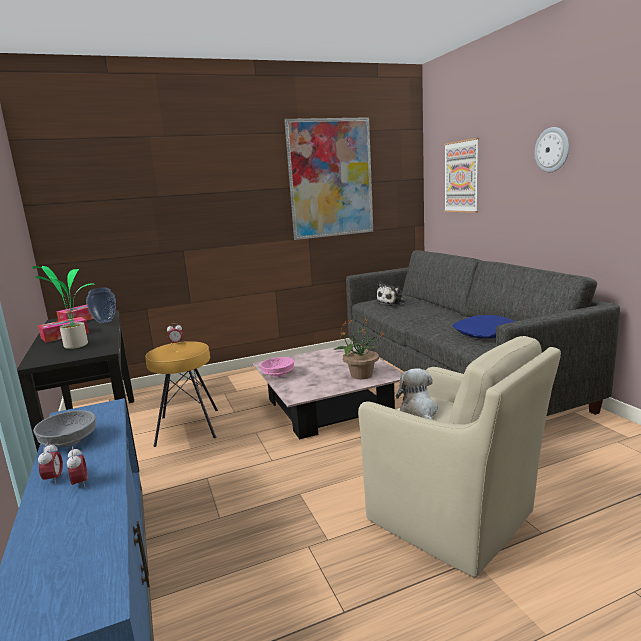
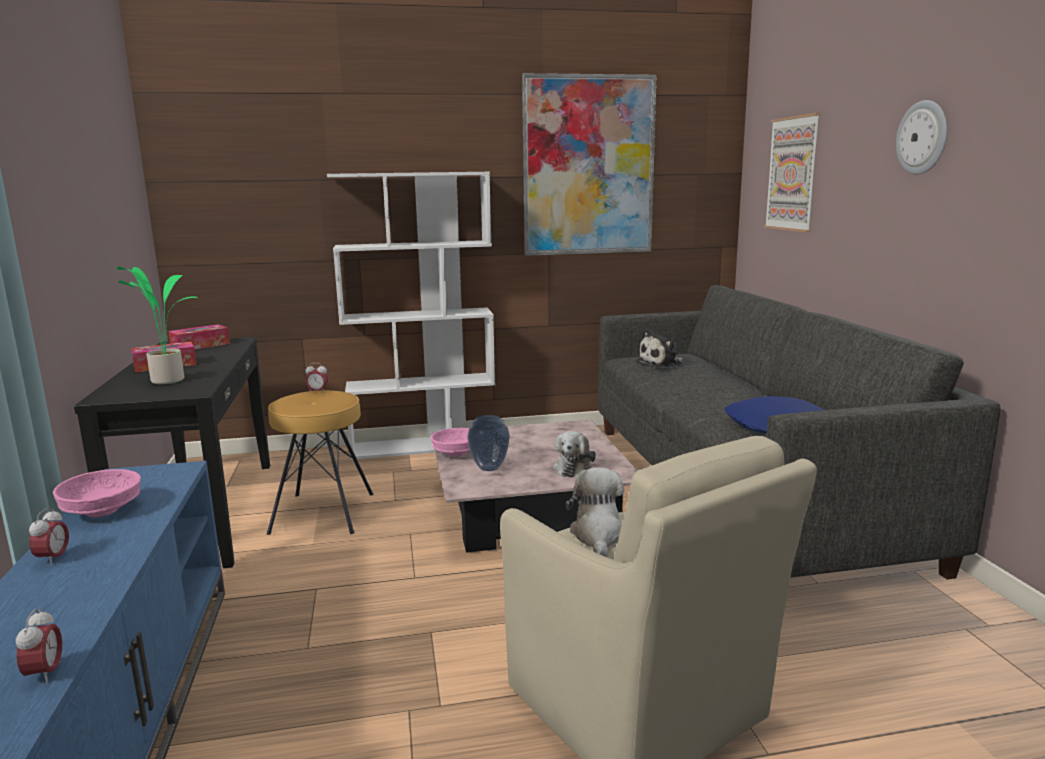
camera: 10 degrees right, 0 degrees up
grey bowl [33,410,96,447] -> pink bowl [53,469,141,517]
alarm clock [67,447,87,488] -> alarm clock moved to [16,609,62,684]
vase [86,287,116,324] -> vase moved to [467,415,510,471]
potted plant [333,318,384,379] -> plush toy [553,431,596,477]
none -> white bookcase [327,172,495,460]

